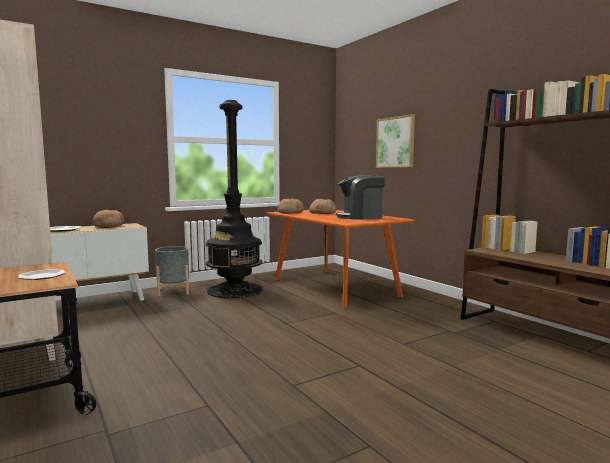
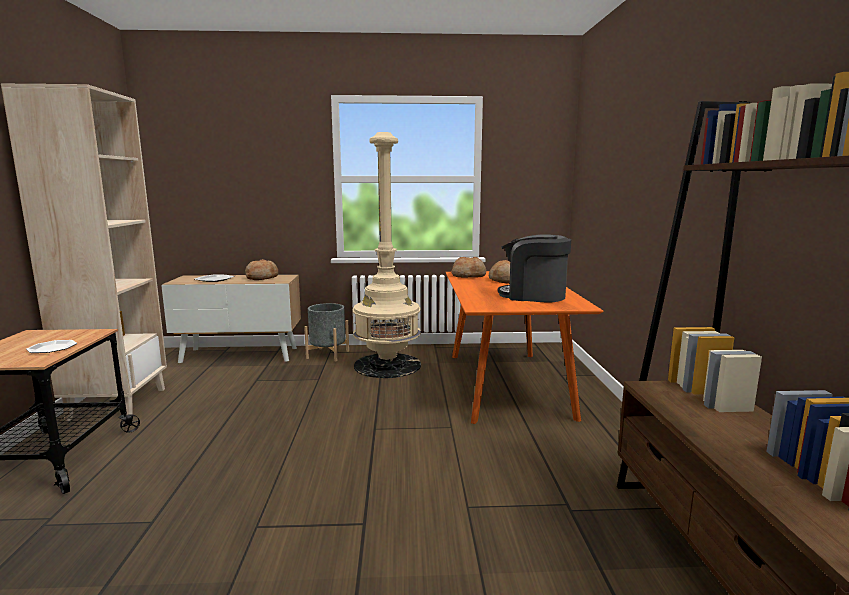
camera: 30 degrees right, 5 degrees up
black floor lamp [206,100,263,298] -> beige floor lamp [353,132,421,378]
picture [376,114,415,168] -> none

